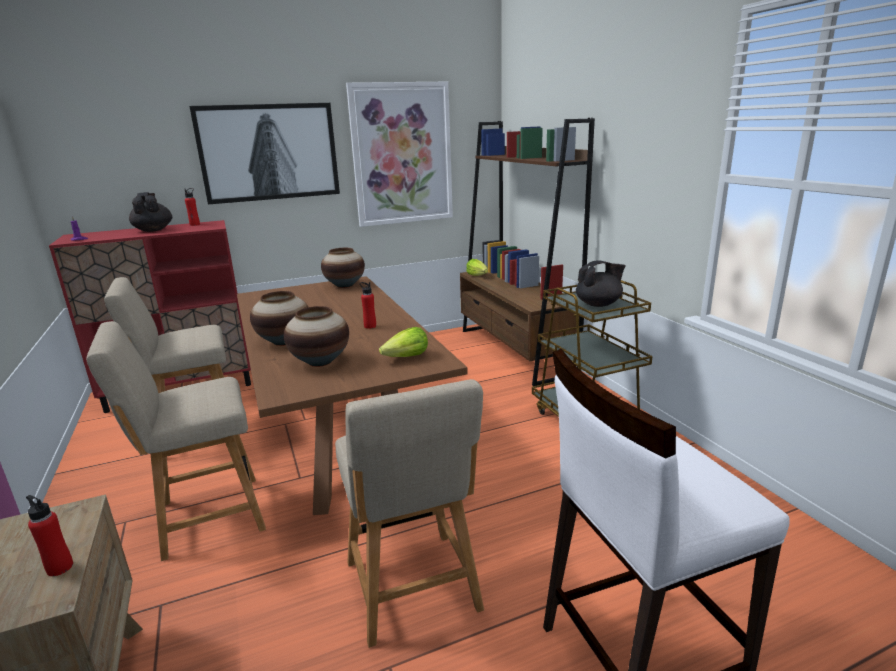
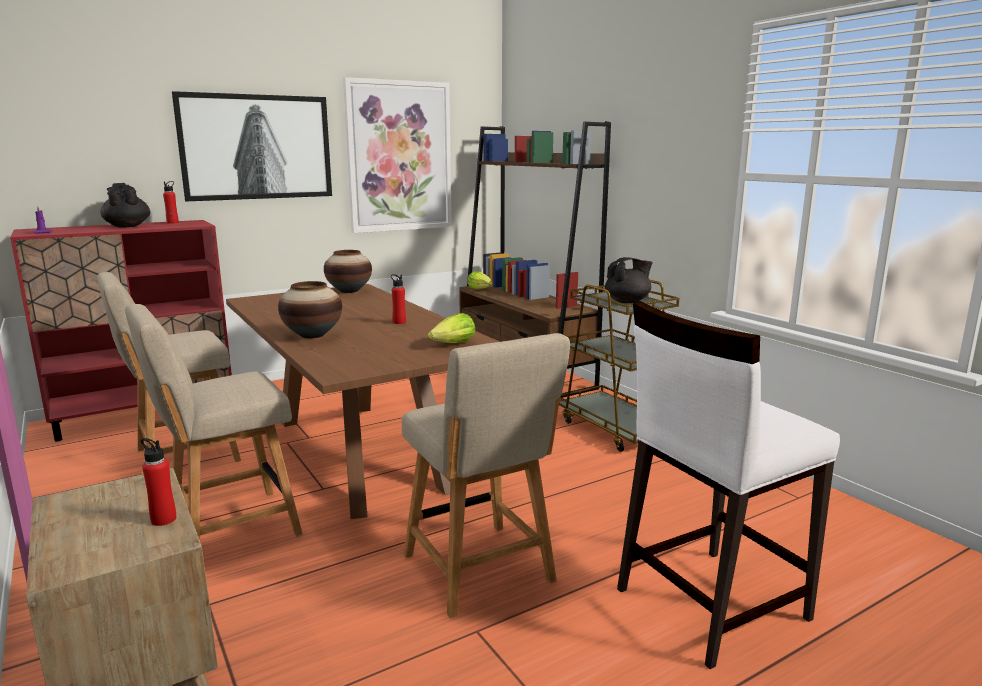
camera: 10 degrees left, 5 degrees down
vase [284,306,349,367] -> none

